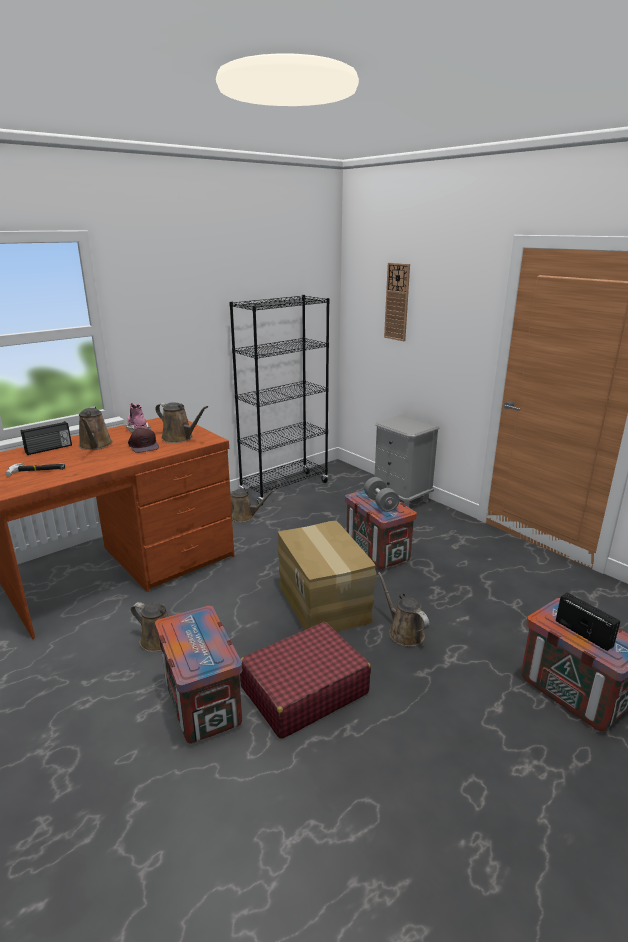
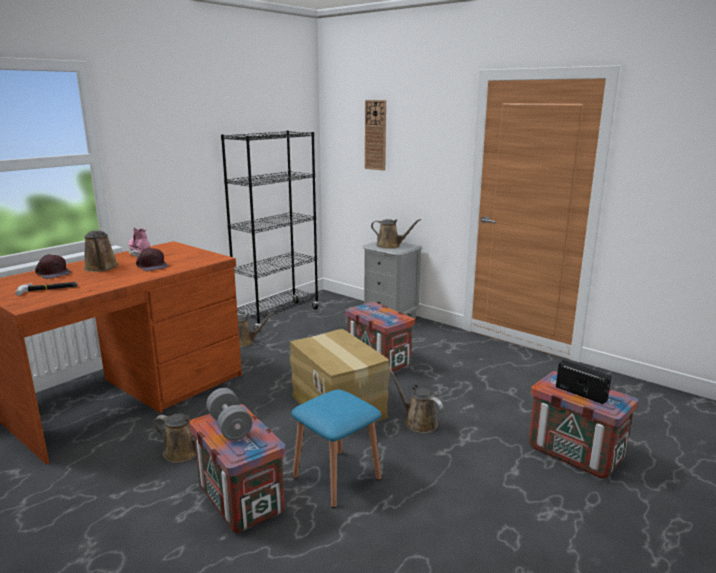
camera: 10 degrees left, 5 degrees down
radio [21,421,72,455] -> brown cap [35,254,71,279]
brown watering can [156,402,208,443] -> brown watering can moved to [371,219,421,249]
red suitcase [240,622,371,739] -> blue stool [291,389,381,508]
grey dumbbell [364,477,400,512] -> grey dumbbell moved to [206,388,252,440]

